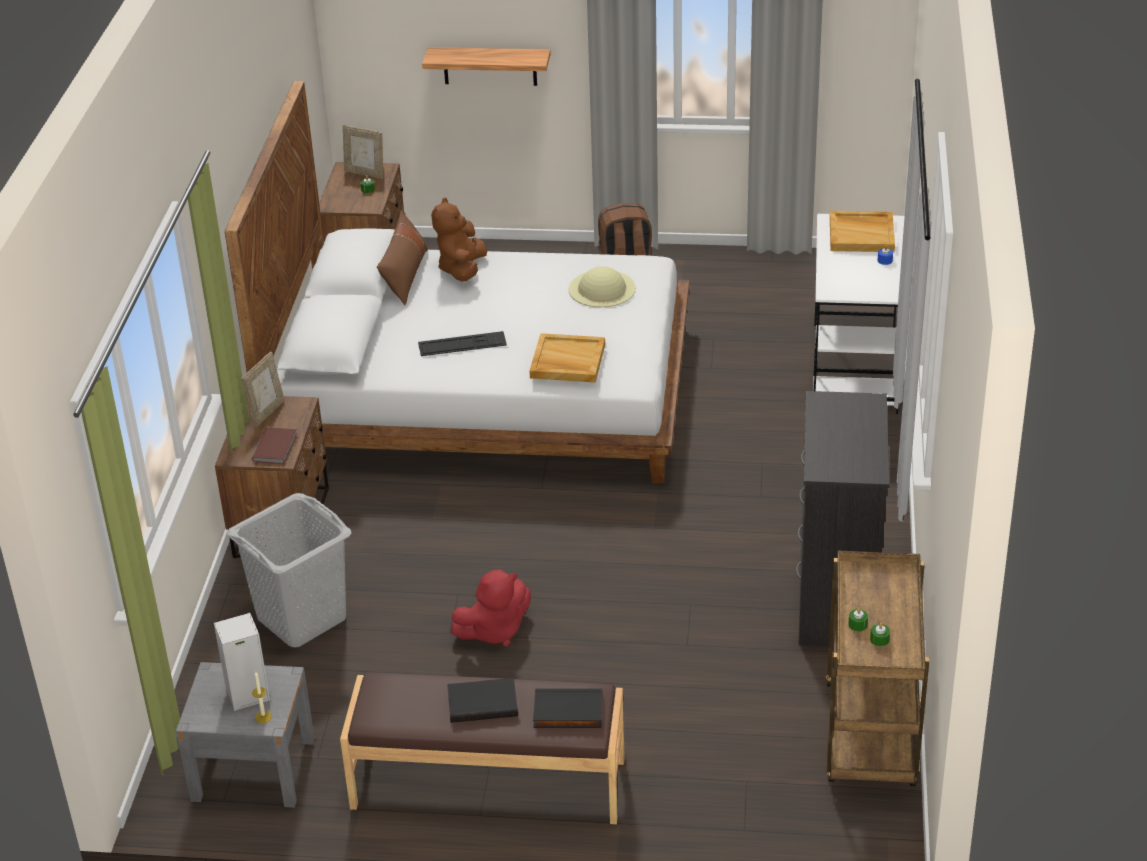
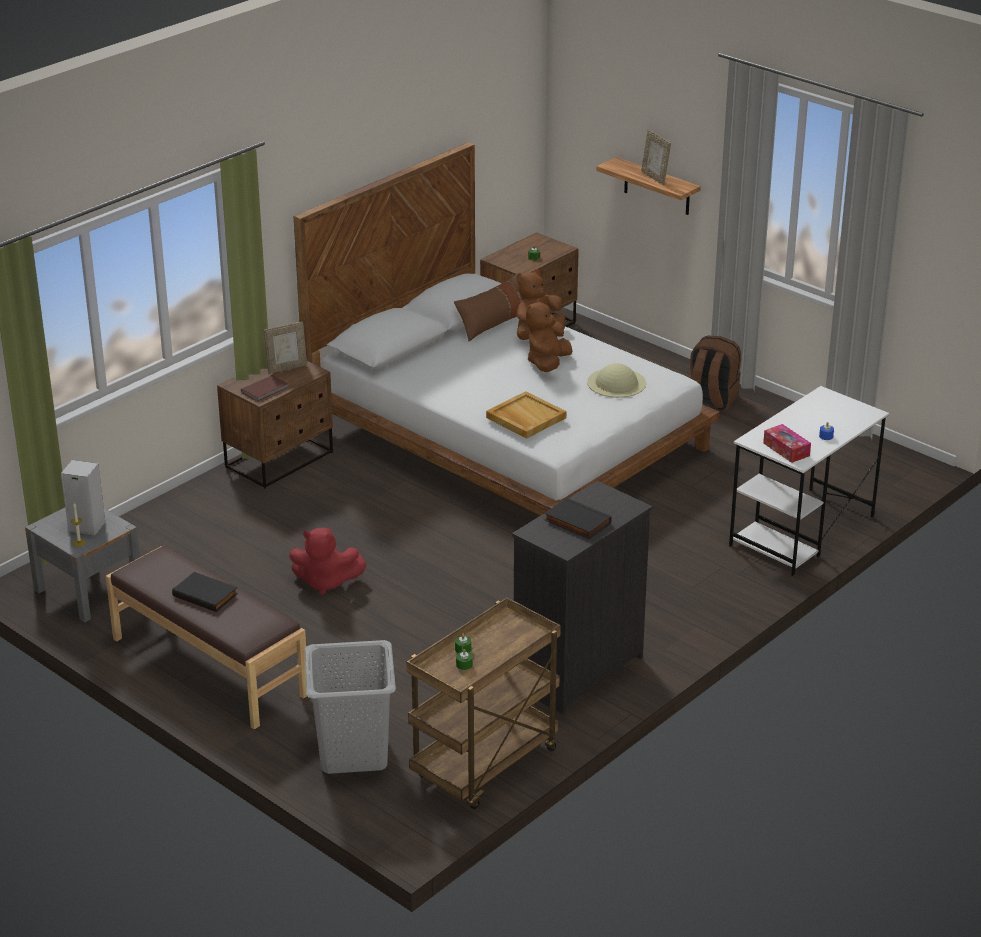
camera: 35 degrees right, 5 degrees down
grey laundry basket [227,493,351,648] -> grey laundry basket moved to [305,640,396,774]
picture frame [343,125,383,179] -> picture frame moved to [641,130,671,185]
keyboard [418,331,507,356] -> none
black book [533,688,603,728] -> black book moved to [545,497,612,539]
beige tray [830,211,895,252] -> none
none -> brown plush toy [526,298,572,372]
none -> tissue box [763,424,811,463]

